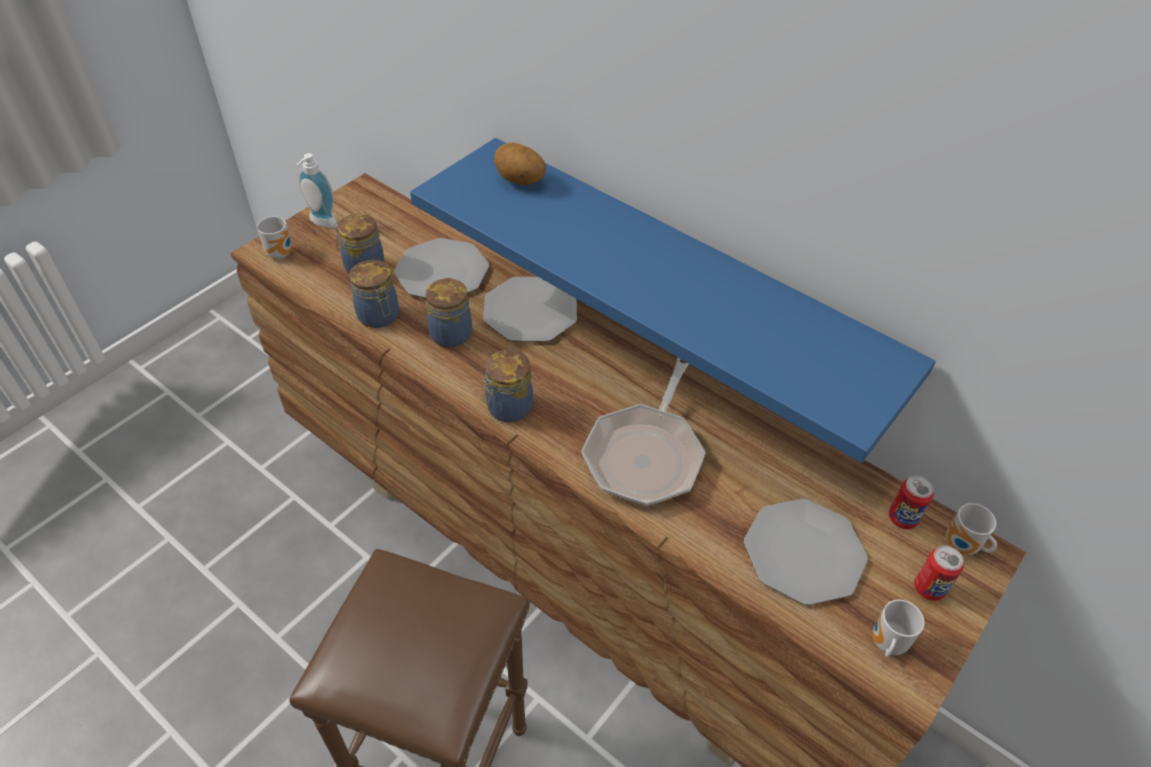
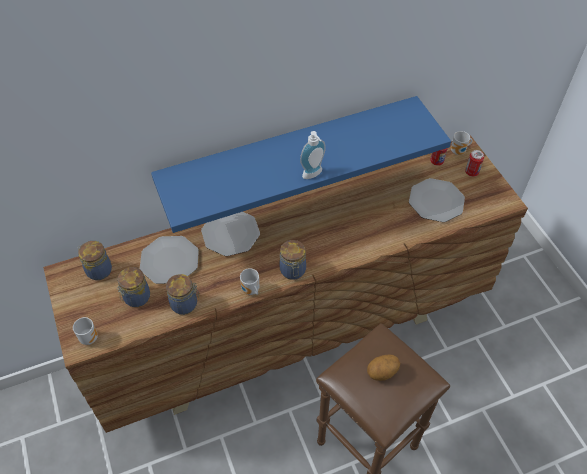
camera: 60 degrees left, 5 degrees up
soap dispenser [297,153,337,228] -> soap dispenser moved to [300,131,326,179]
jar [425,277,472,348] -> jar moved to [77,241,112,280]
potato [494,143,546,185] -> potato moved to [367,355,400,381]
frying pan [581,358,706,506] -> none
mug [873,600,925,657] -> mug moved to [240,268,259,295]

